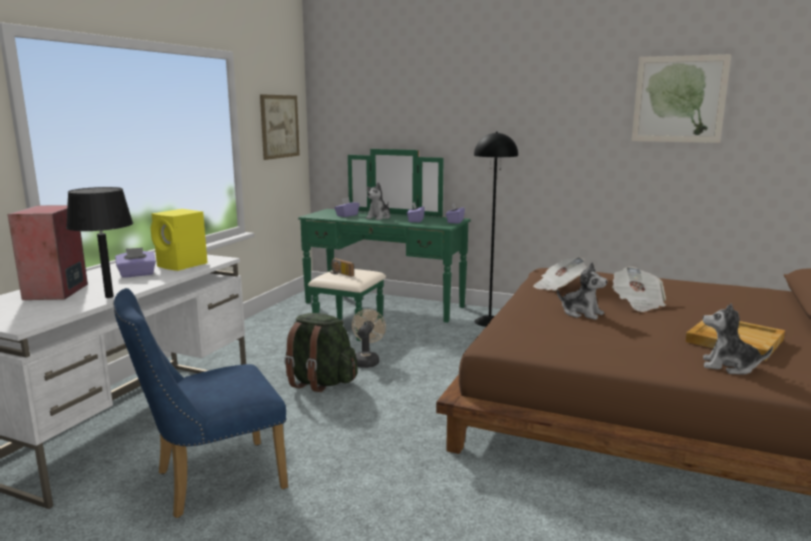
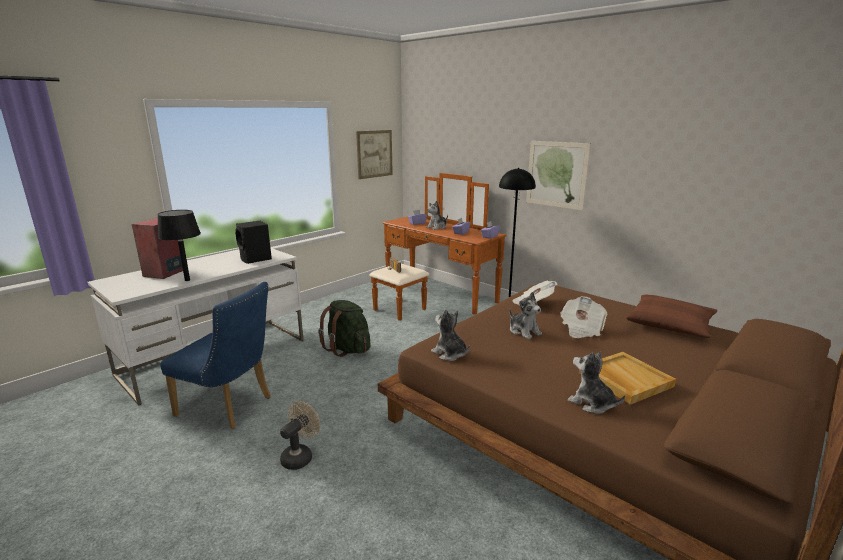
camera: 20 degrees right, 5 degrees up
blue chair [113,288,288,518] -> blue chair turned 150 degrees counterclockwise [160,282,271,429]
purple tissue box [115,247,156,278] -> none
yellow speaker [151,209,208,271] -> black speaker [235,221,272,264]
green dresser [298,149,471,341] -> brown dresser [369,173,507,321]
beige fan [352,309,386,368] -> beige fan moved to [280,401,320,470]
picture [631,54,731,143] -> picture moved to [526,141,591,210]
none -> plush toy [431,310,470,361]
none -> brown pillow [626,295,717,338]

